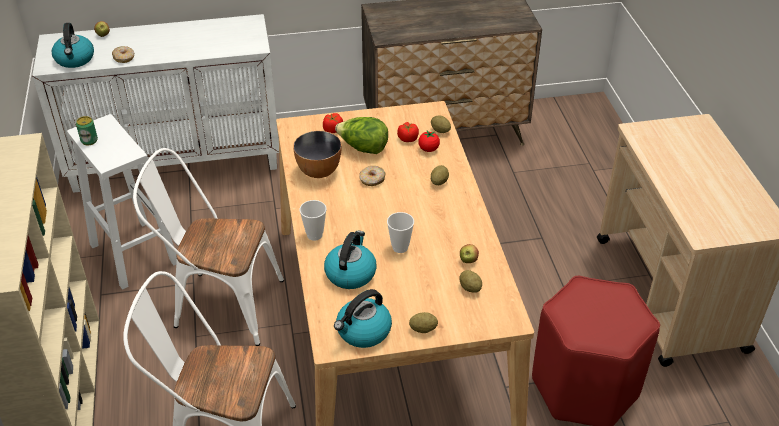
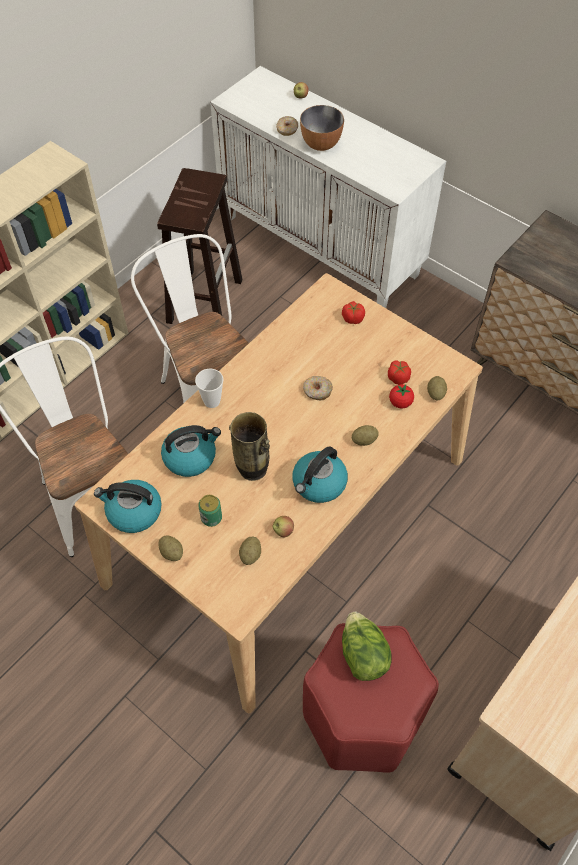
camera: 50 degrees right, 15 degrees up
kettle [52,23,94,68] -> kettle moved to [292,446,348,503]
white stool [67,114,177,290] -> brown stool [157,168,242,324]
can [76,116,98,145] -> can moved to [198,495,222,527]
bowl [293,131,342,178] -> bowl moved to [300,105,344,151]
lettuce [335,117,388,154] -> lettuce moved to [342,612,391,681]
cup [387,212,414,253] -> vase [229,412,270,481]

